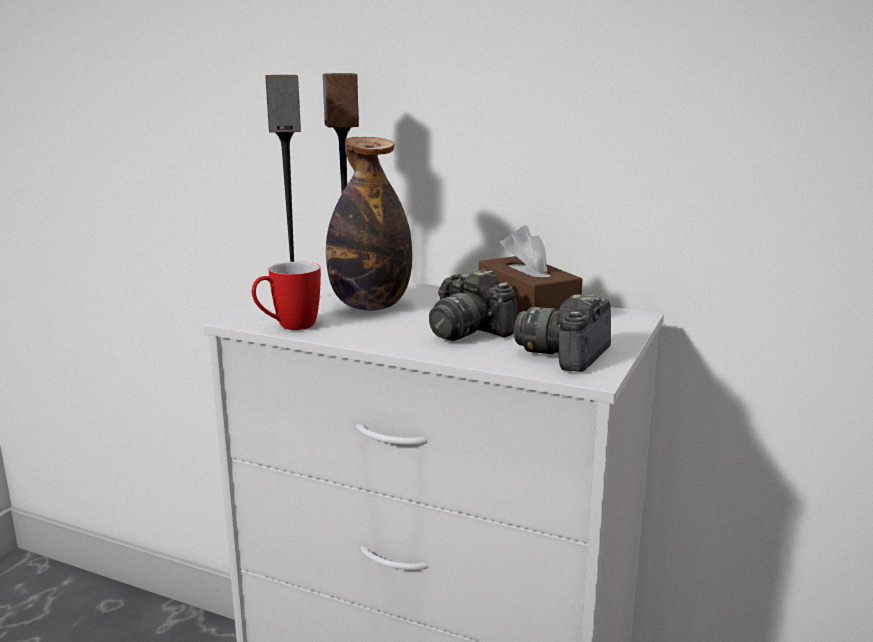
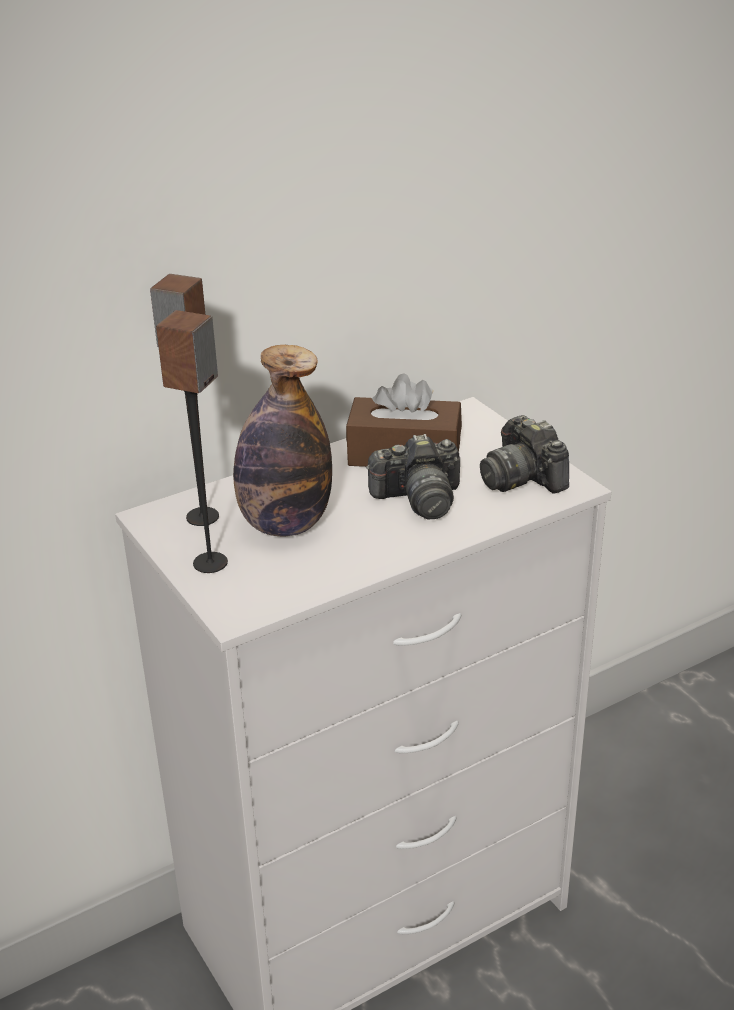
camera: 55 degrees left, 15 degrees up
mug [252,261,321,330] -> none

